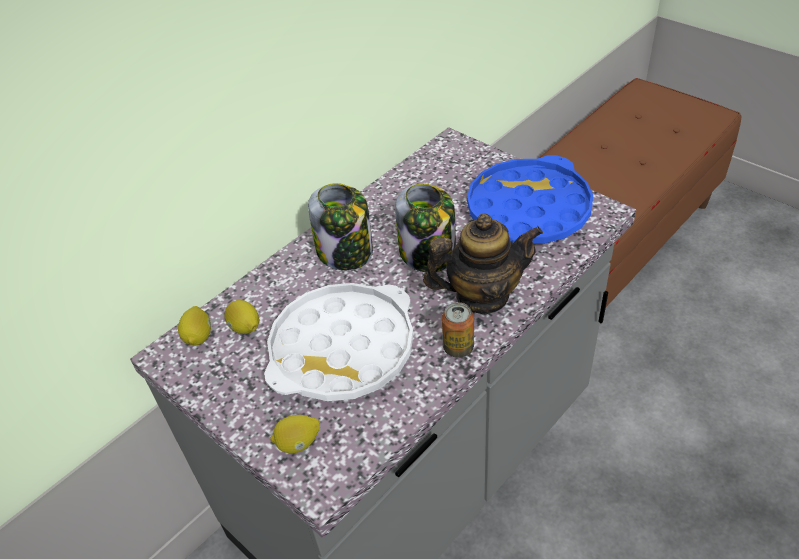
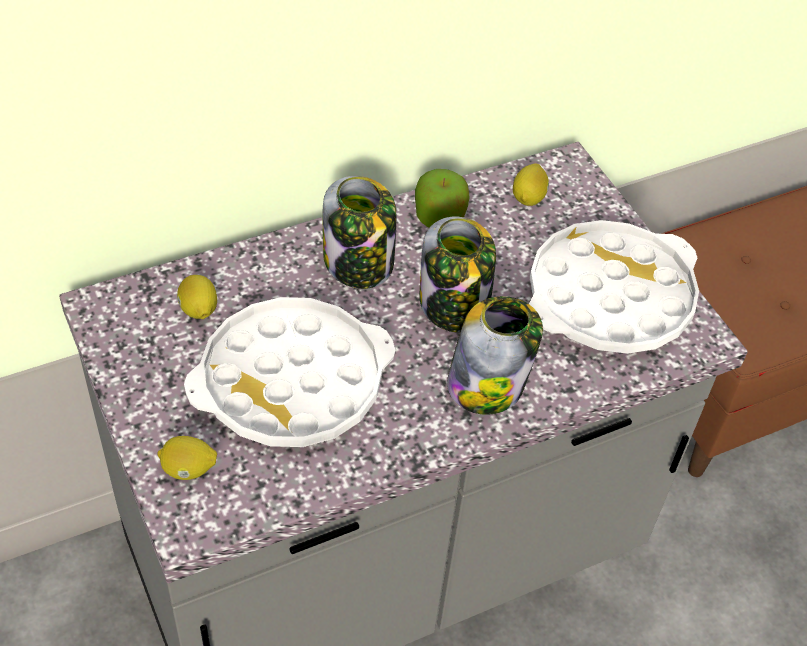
camera: 15 degrees right, 5 degrees up
lemon [178,306,211,346] -> lemon moved to [513,163,549,206]
teapot [423,213,543,314] -> jar [447,296,543,415]
can [442,302,474,358] -> none
blue tray [467,155,593,244] -> white tray [529,220,699,354]
none -> apple [415,169,470,228]

